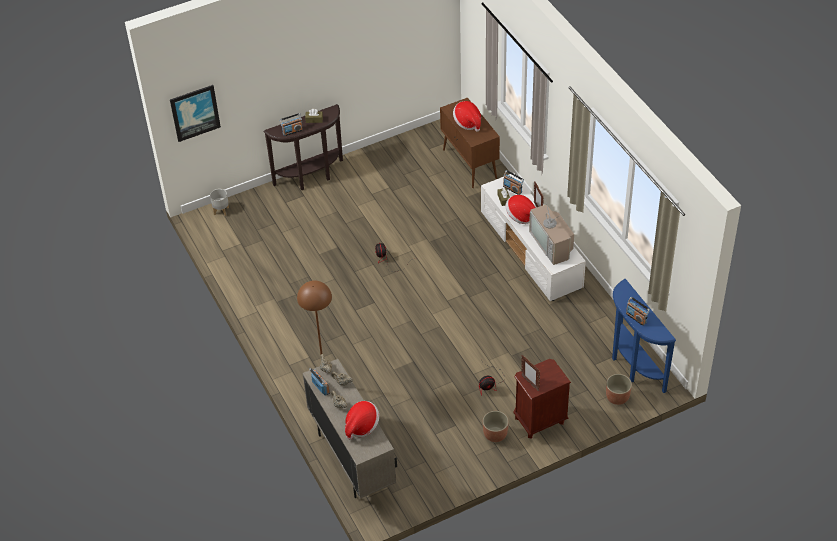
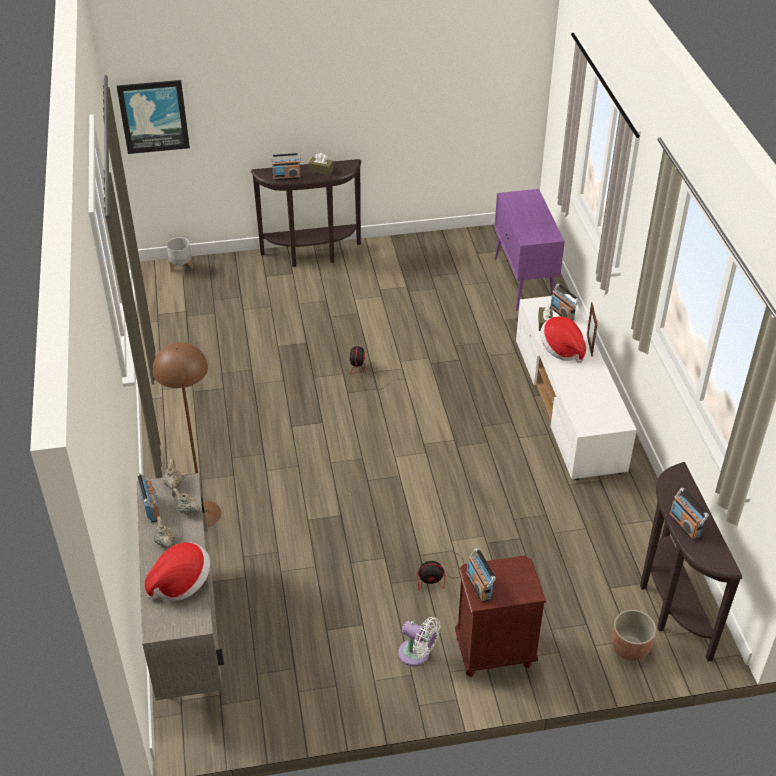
camera: 15 degrees right, 5 degrees down
brown cabinet [440,98,500,188] -> purple cabinet [495,189,565,311]
hat [453,101,481,132] -> none
planter [483,411,509,442] -> white fan [398,617,440,667]
picture frame [521,355,540,391] -> radio [466,548,496,603]
television [529,196,574,265] -> none
blue console table [612,279,676,393] -> brown console table [640,462,742,661]

